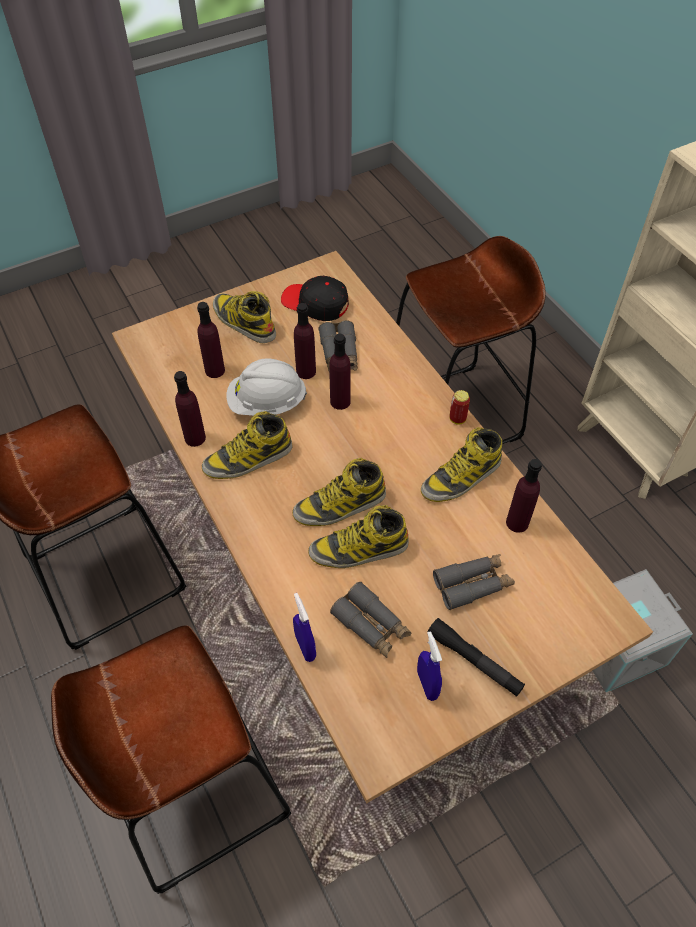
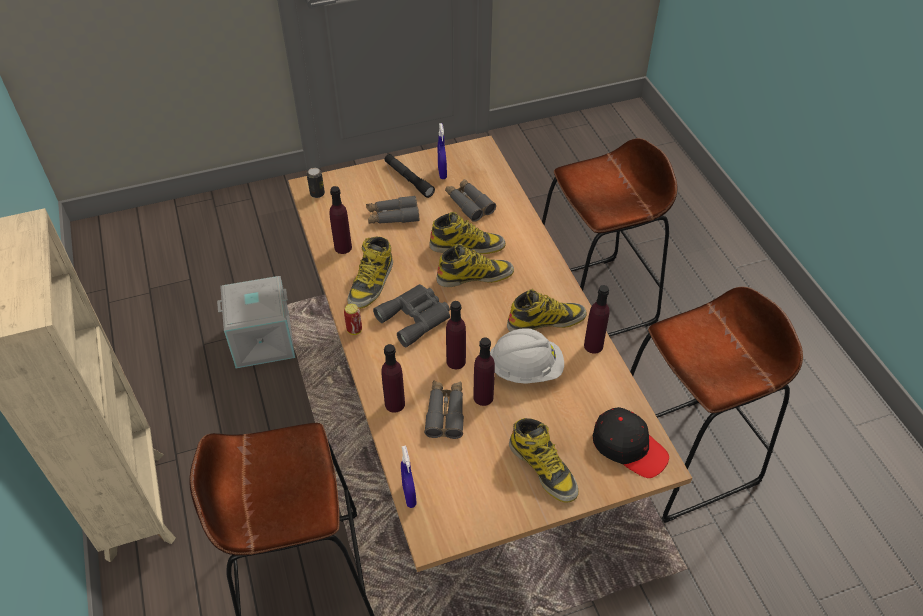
camera: 170 degrees left, 5 degrees down
purple bottle [197,302,225,378] -> purple bottle moved to [381,344,405,413]
black cap [281,276,349,321] -> black cap moved to [593,407,669,478]
blue spray bottle [293,593,316,662] -> blue spray bottle moved to [401,446,417,508]
boot [421,427,503,502] -> boot turned 135 degrees clockwise [347,236,393,309]
none -> can [307,168,325,198]
none -> grey binoculars [373,284,450,347]

